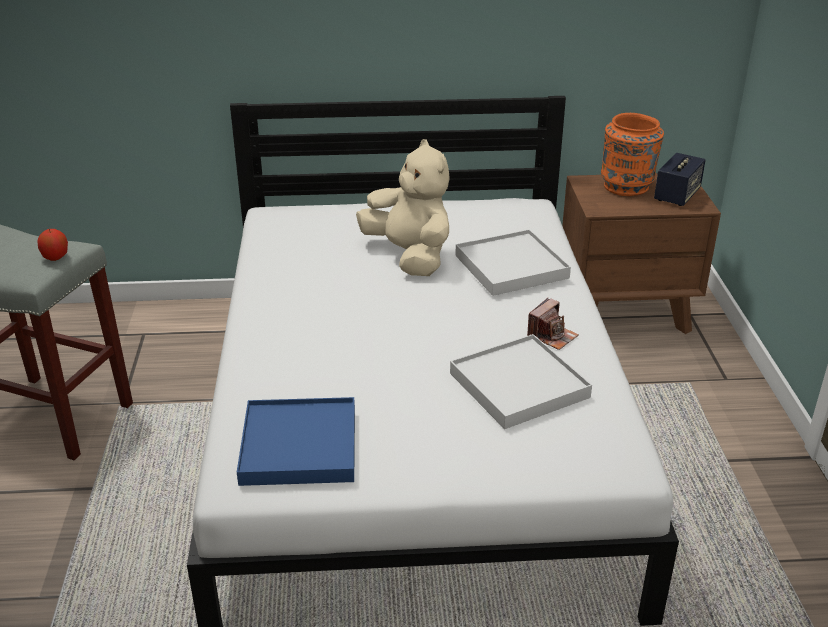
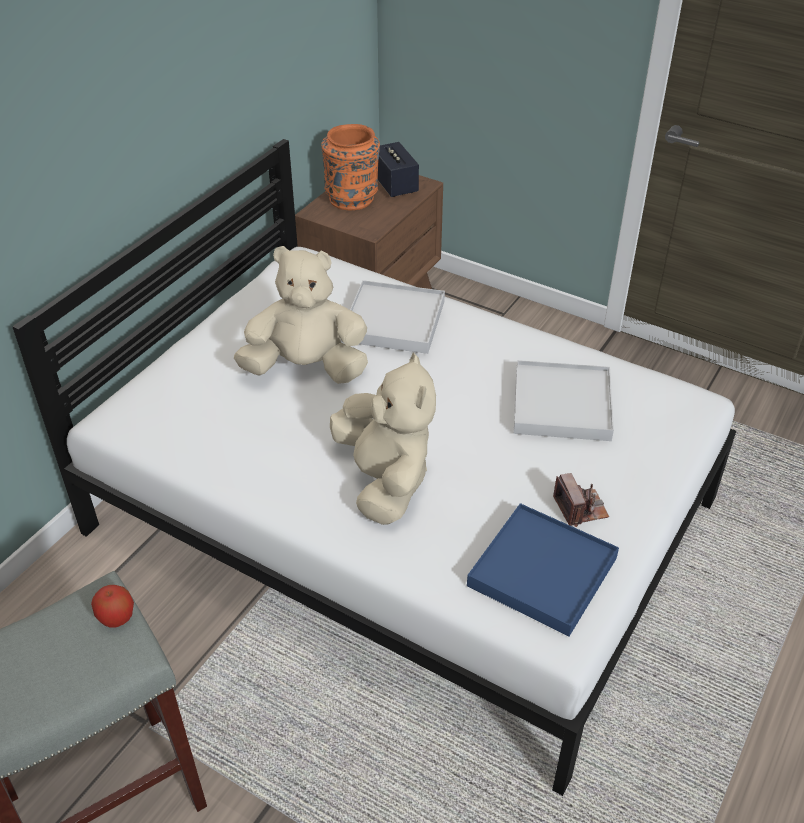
camera: 55 degrees left, 10 degrees up
camera [527,298,579,350] -> camera moved to [553,473,609,527]
none -> beige plush toy [330,353,436,525]

